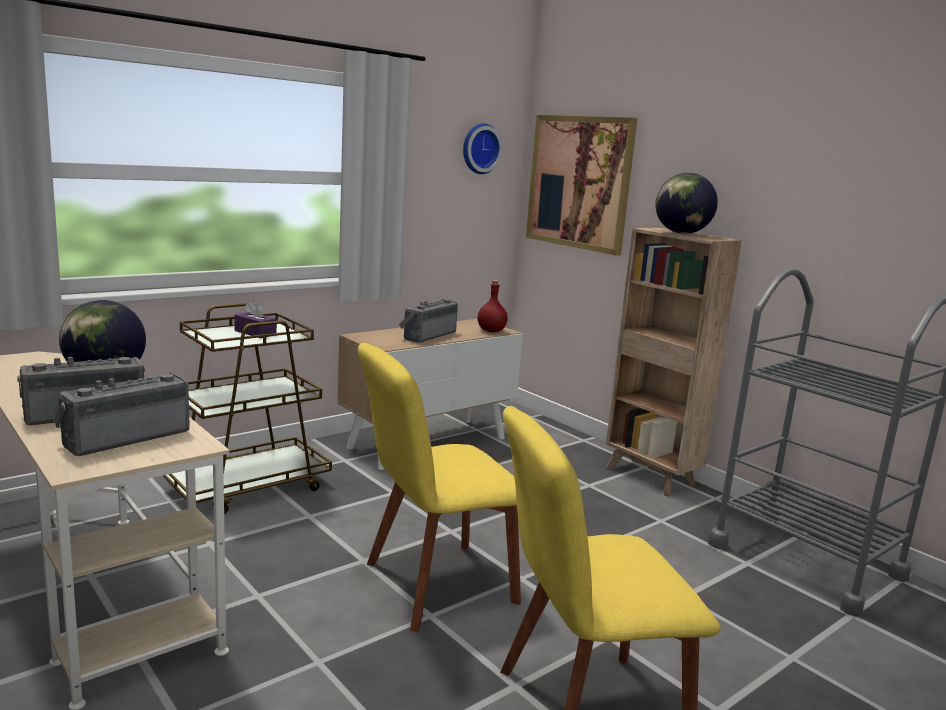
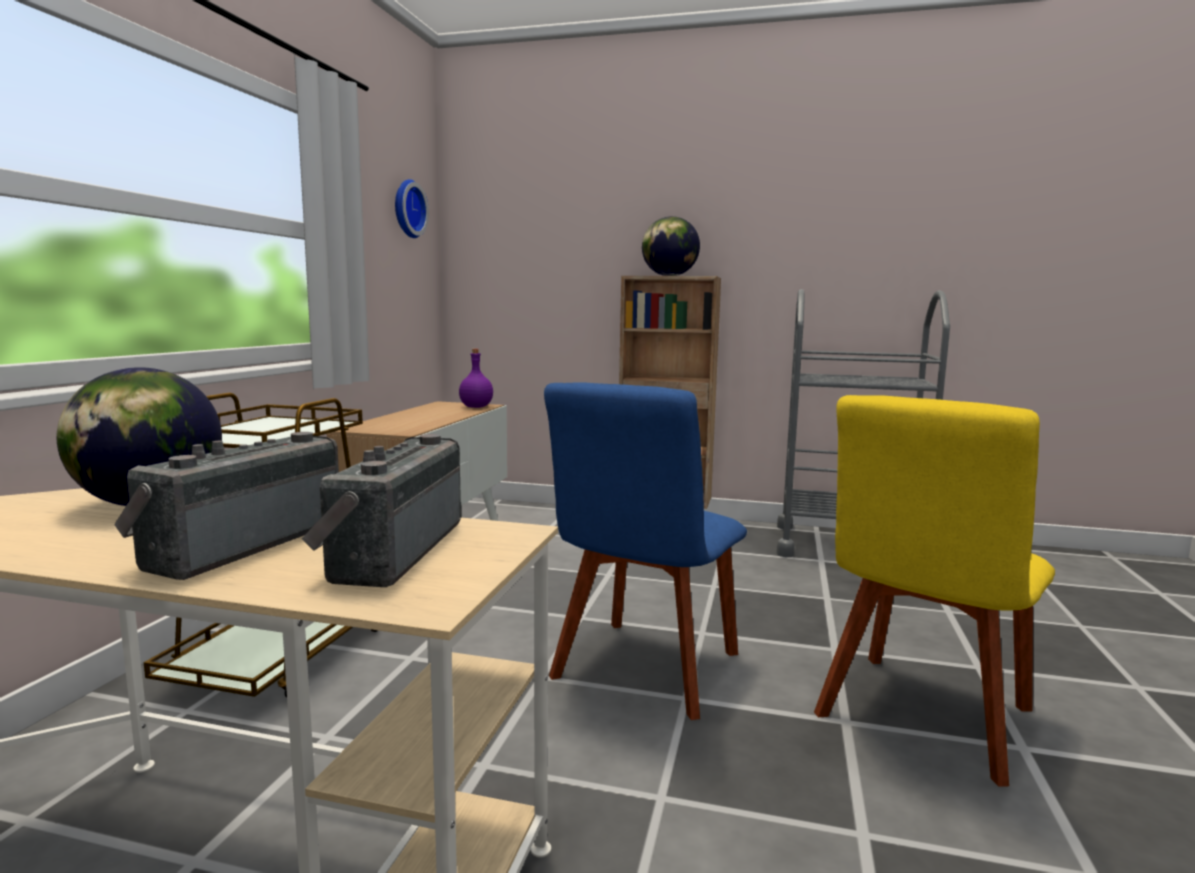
camera: 35 degrees left, 5 degrees down
purple tissue box [234,300,277,338] -> none
yellow chair [358,343,521,632] -> blue chair [544,382,747,720]
radio [399,299,458,343] -> none
red bottle [478,280,508,332] -> purple bottle [459,349,493,408]
picture [526,115,637,256] -> none

